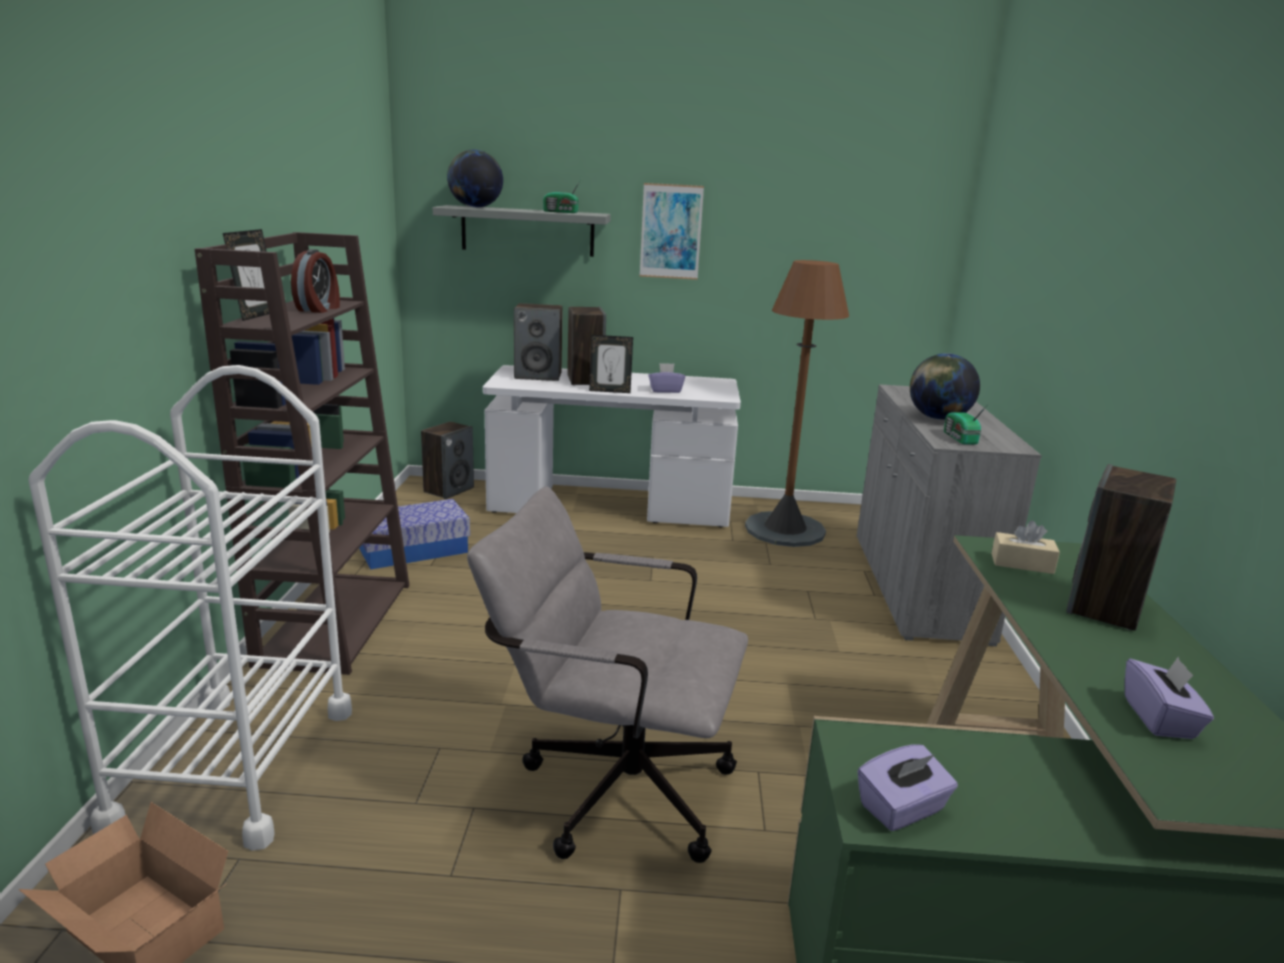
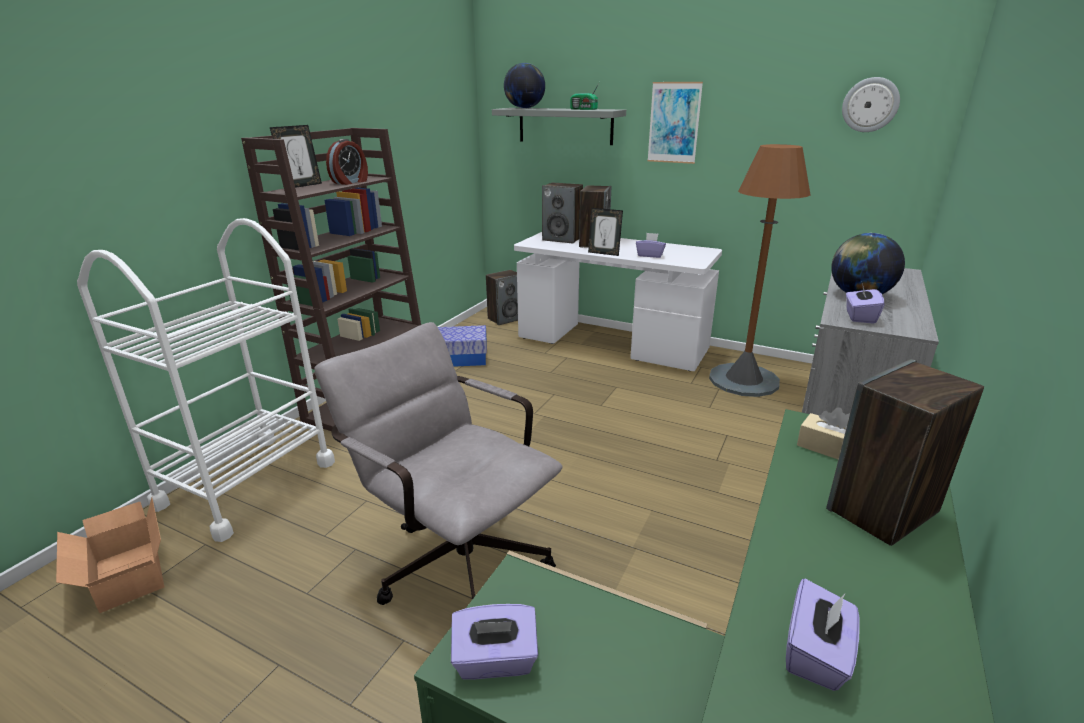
camera: 25 degrees right, 5 degrees up
radio [944,403,989,444] -> purple tissue box [846,283,884,324]
none -> wall clock [842,77,900,132]

